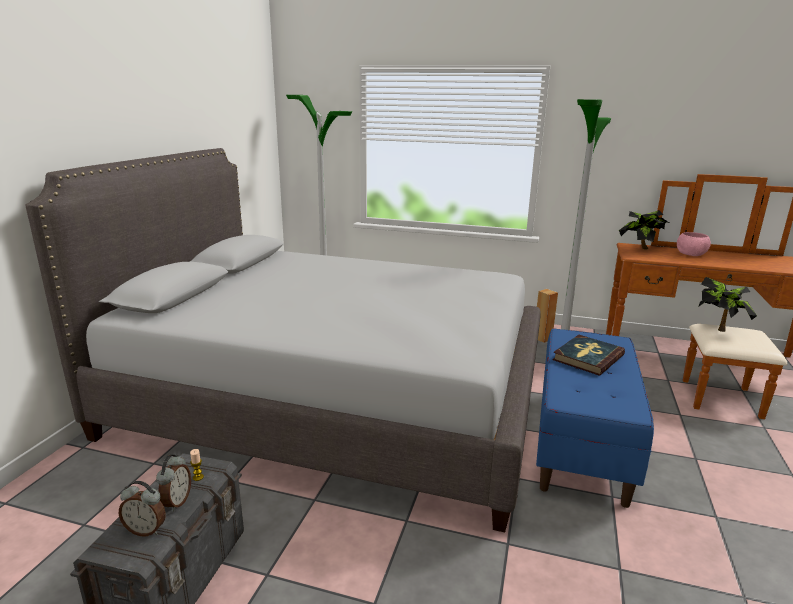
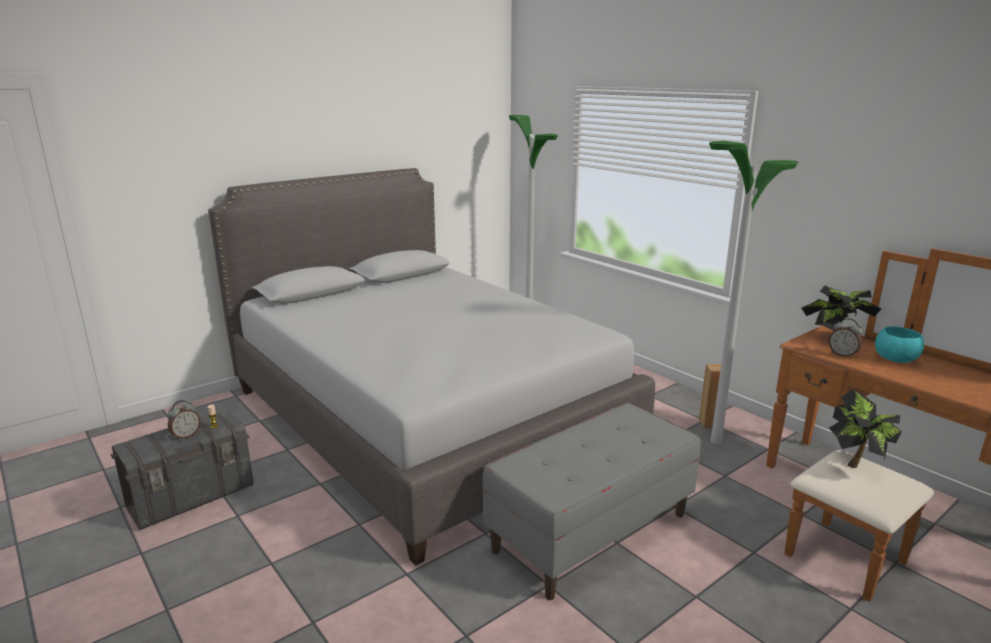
camera: 35 degrees right, 0 degrees up
alarm clock [119,481,166,536] -> alarm clock moved to [828,318,863,358]
blue bench [536,328,654,508] -> grey bench [482,403,701,600]
book [553,335,625,375] -> none
pink bowl [677,232,711,256] -> turquoise bowl [875,326,924,363]

